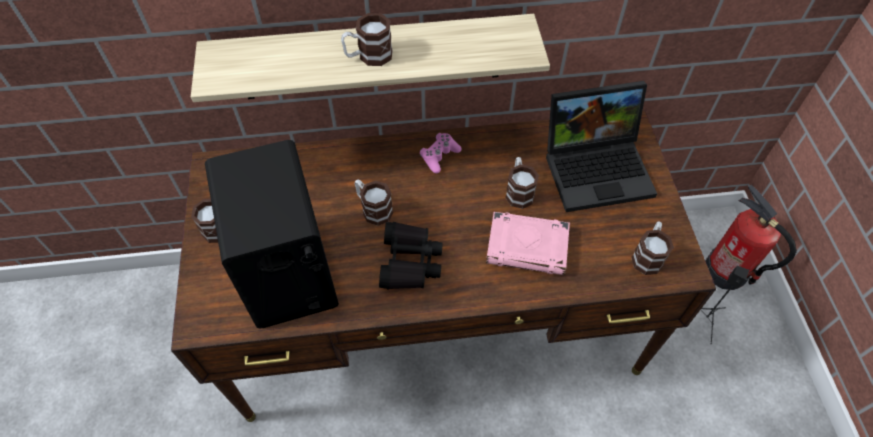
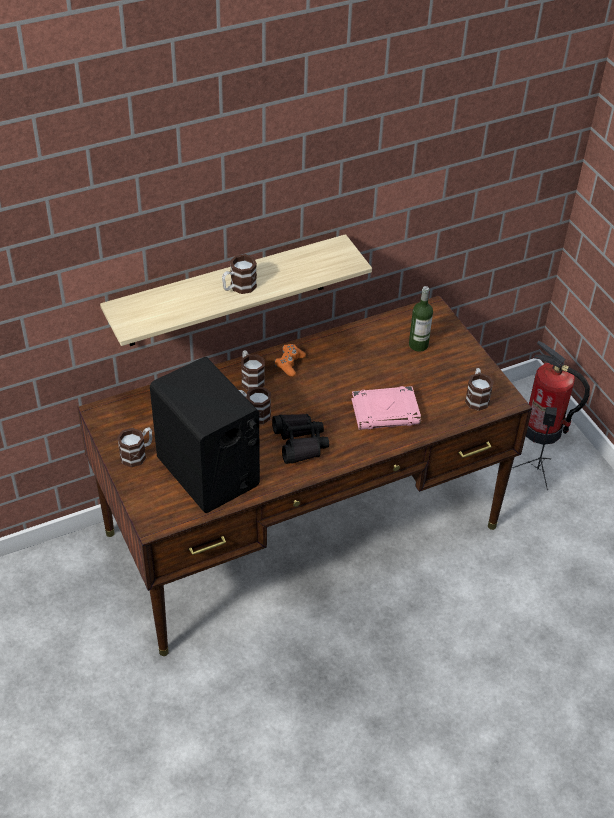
camera: 20 degrees left, 10 degrees down
pink game controller [420,133,462,173] -> orange game controller [275,344,306,377]
mug [505,157,539,209] -> mug moved to [241,350,265,391]
laptop [546,81,657,212] -> bottle [409,286,433,352]

